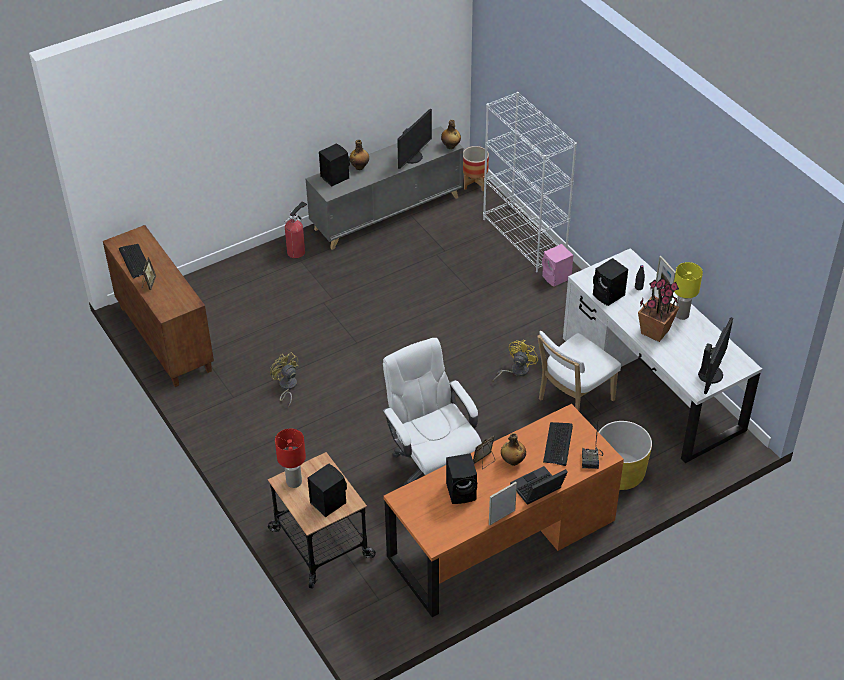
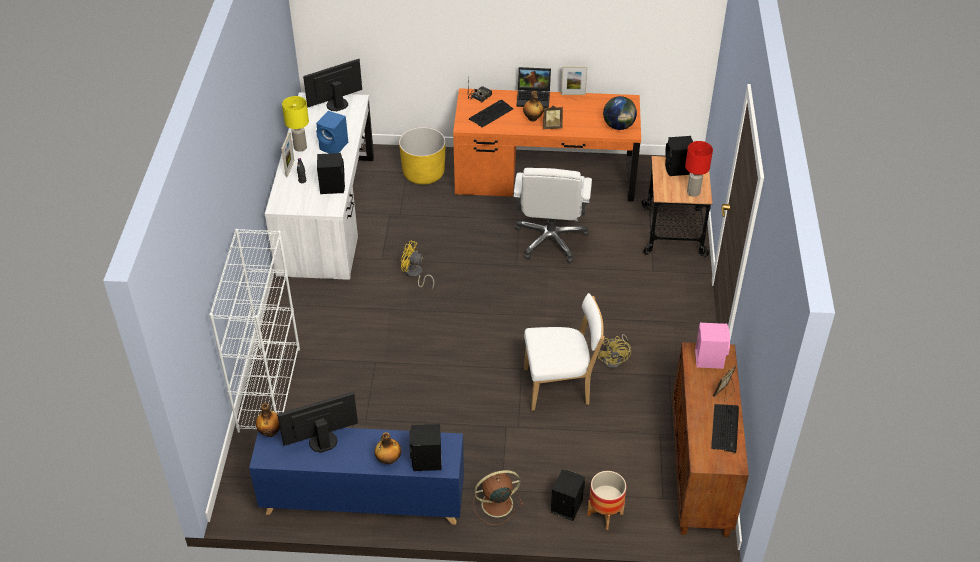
camera: 145 degrees left, 0 degrees up
fire extinguisher [285,201,307,258] -> brown fan [473,470,523,525]
grey cabinet [306,126,463,250] -> blue cabinet [249,428,464,525]
black speaker [446,453,477,504] -> black speaker moved to [551,469,585,521]
planter [463,146,489,191] -> planter moved to [587,471,626,530]
yellow fan [493,340,538,381] -> yellow fan turned 45 degrees clockwise [401,240,434,289]
white chair [537,331,621,411] -> white chair moved to [524,293,605,411]
pink speaker [542,244,573,287] -> pink speaker moved to [695,323,730,369]
potted plant [638,278,679,342] -> blue speaker [316,111,348,154]
none -> globe [603,96,637,130]

